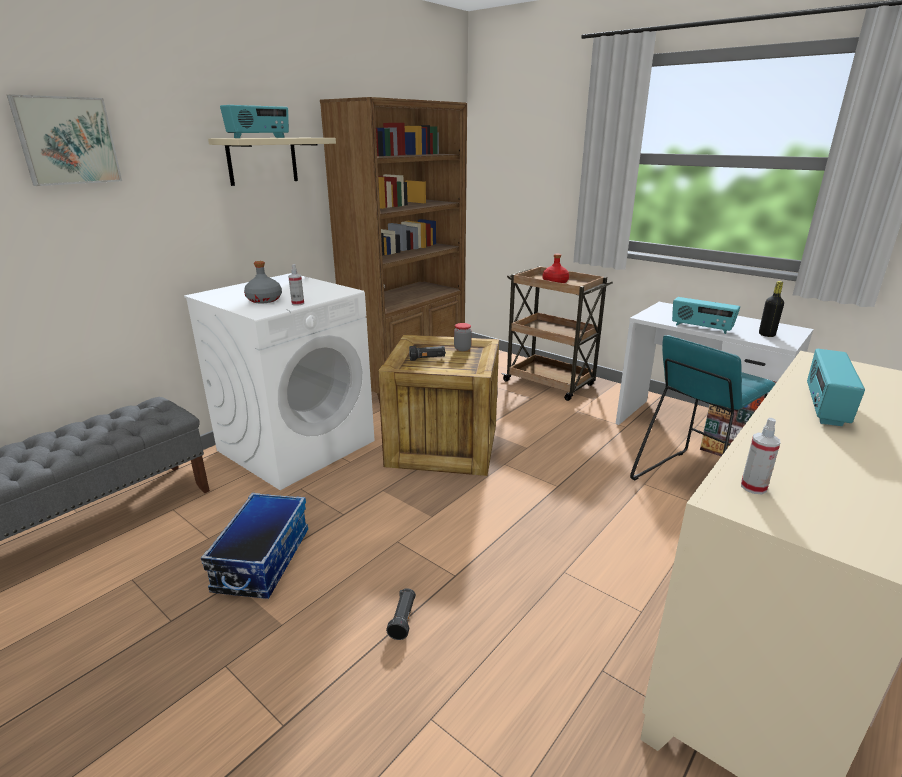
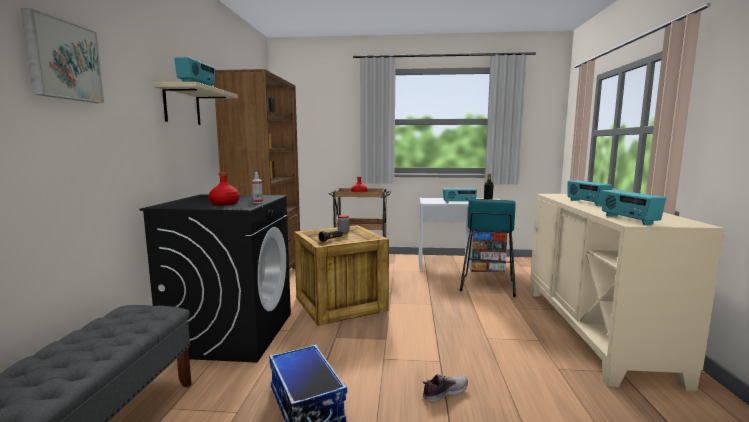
camera: 35 degrees left, 15 degrees down
white washing machine [184,273,374,490] -> black washing machine [139,194,291,363]
grey bottle [244,261,282,303] -> red bottle [209,172,240,205]
black flashlight [386,588,416,640] -> shoe [423,374,468,403]
spray bottle [741,418,780,494] -> radio [602,190,666,225]

